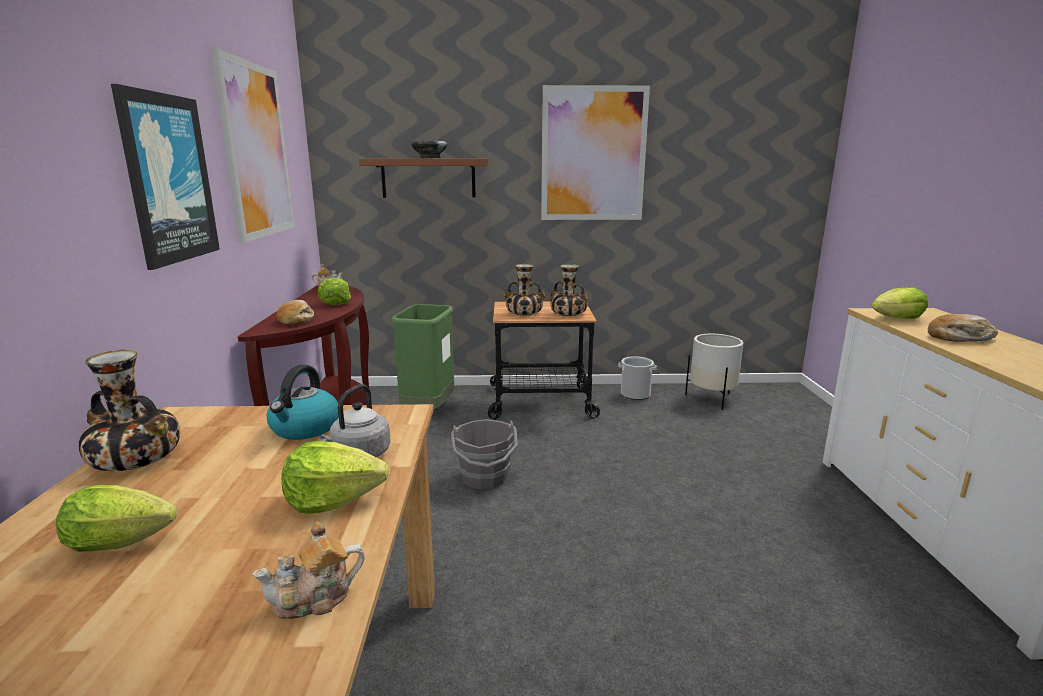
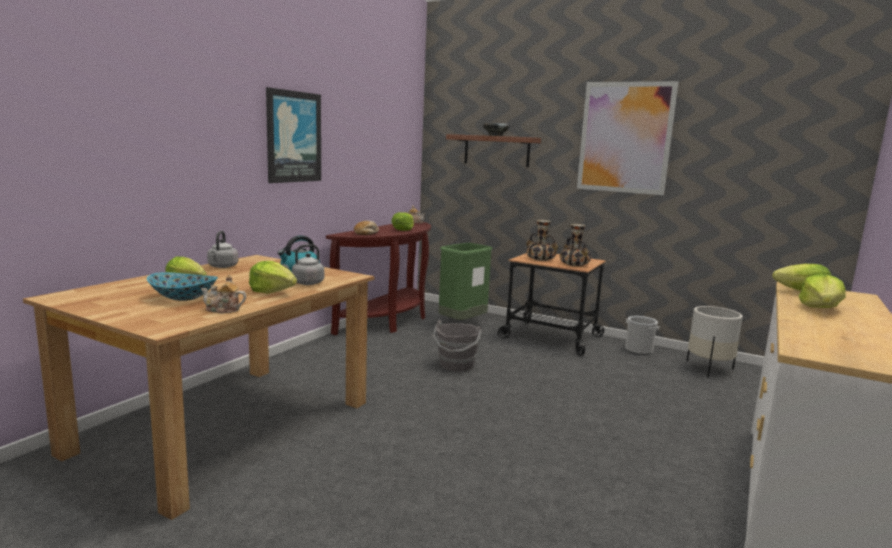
camera: 30 degrees right, 5 degrees down
vase [79,350,180,471] -> grey kettle [207,231,238,268]
picture [210,48,294,243] -> none
bread [928,314,998,342] -> lettuce [798,274,846,308]
none -> bowl [147,272,218,301]

